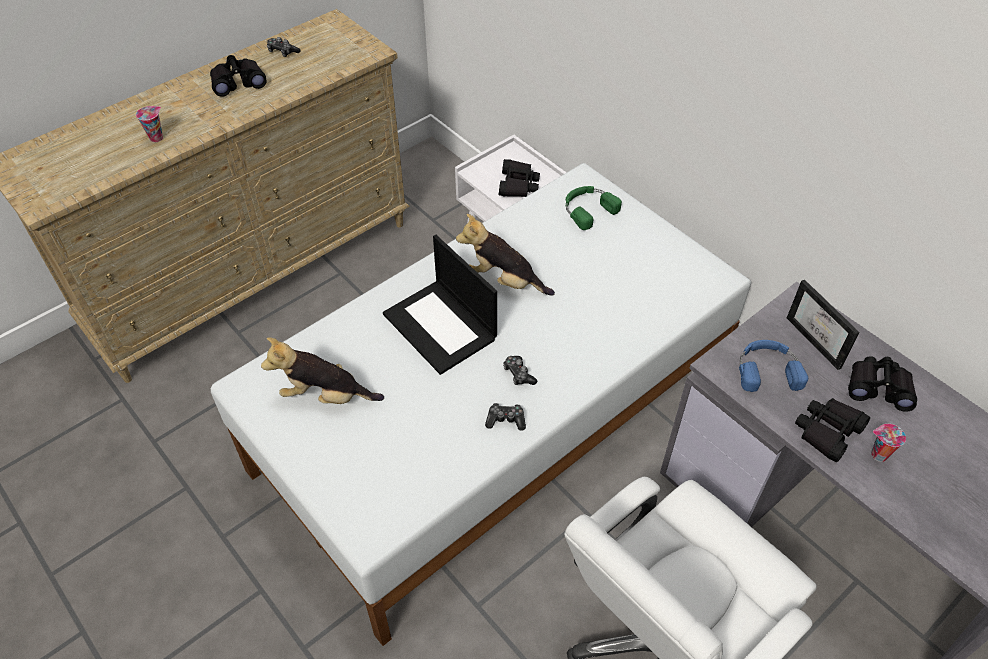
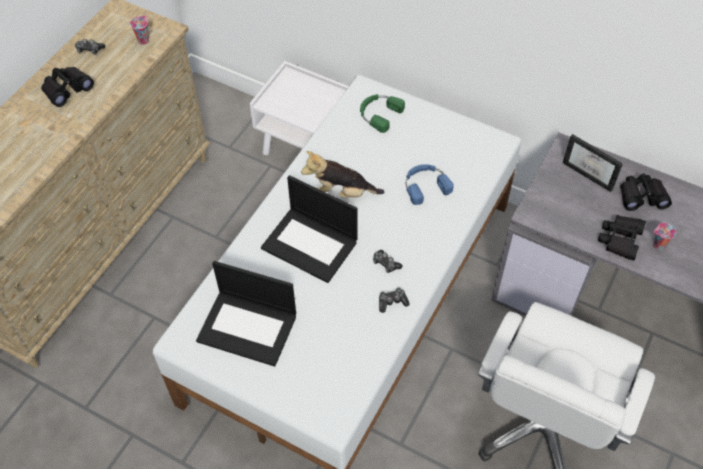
camera: 20 degrees left, 5 degrees up
cup [136,106,163,142] -> cup moved to [130,16,149,45]
plush toy [261,338,384,404] -> laptop [196,261,296,367]
black binoculars [499,159,540,197] -> none
blue headphones [739,340,808,392] -> blue headphones moved to [406,164,454,205]

